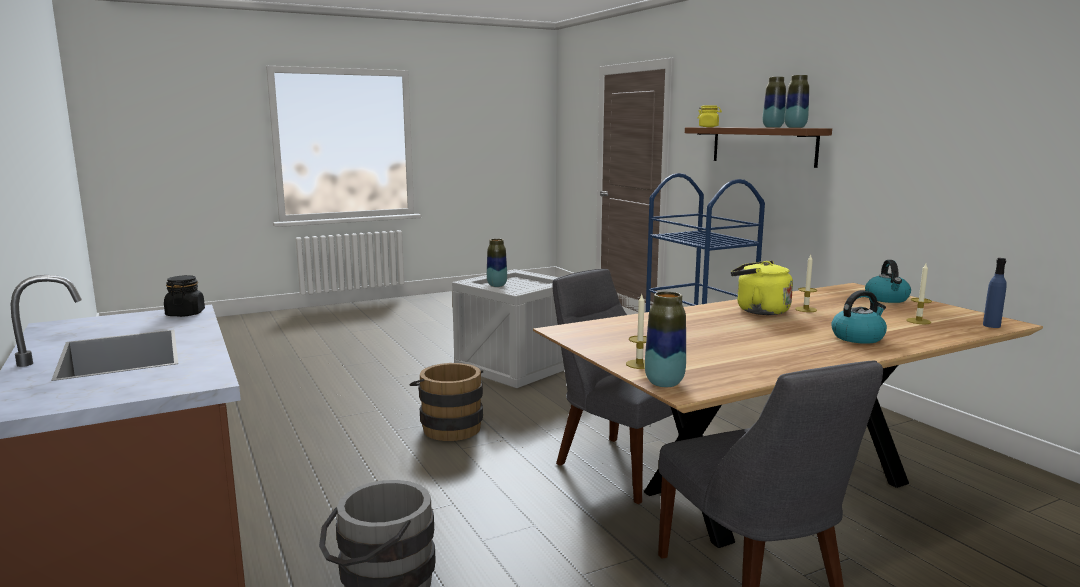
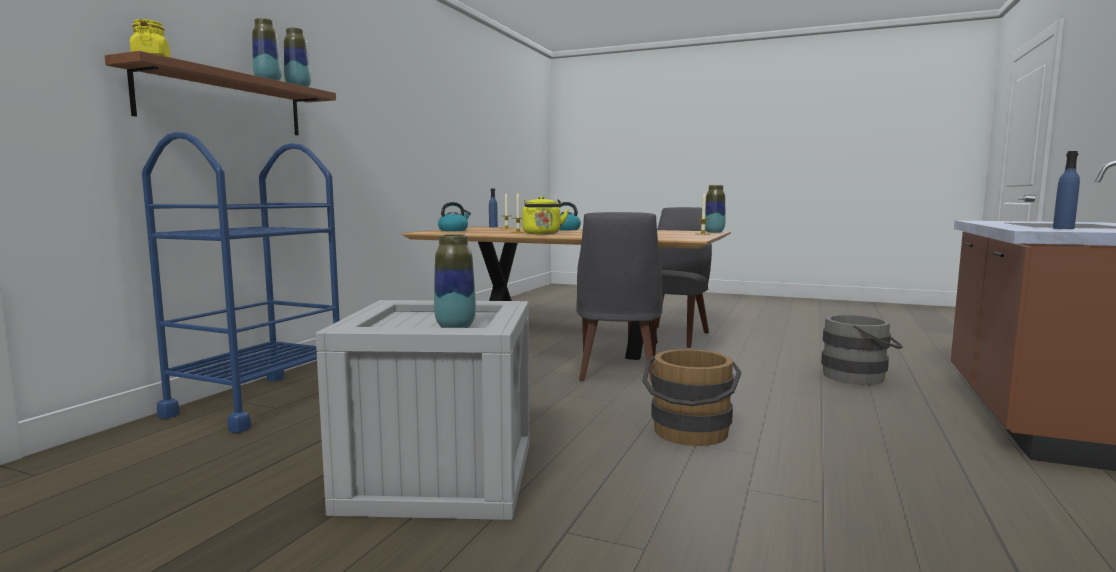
camera: 130 degrees left, 5 degrees down
black jar [164,275,205,317] -> none
none -> blue bottle [1053,151,1080,229]

